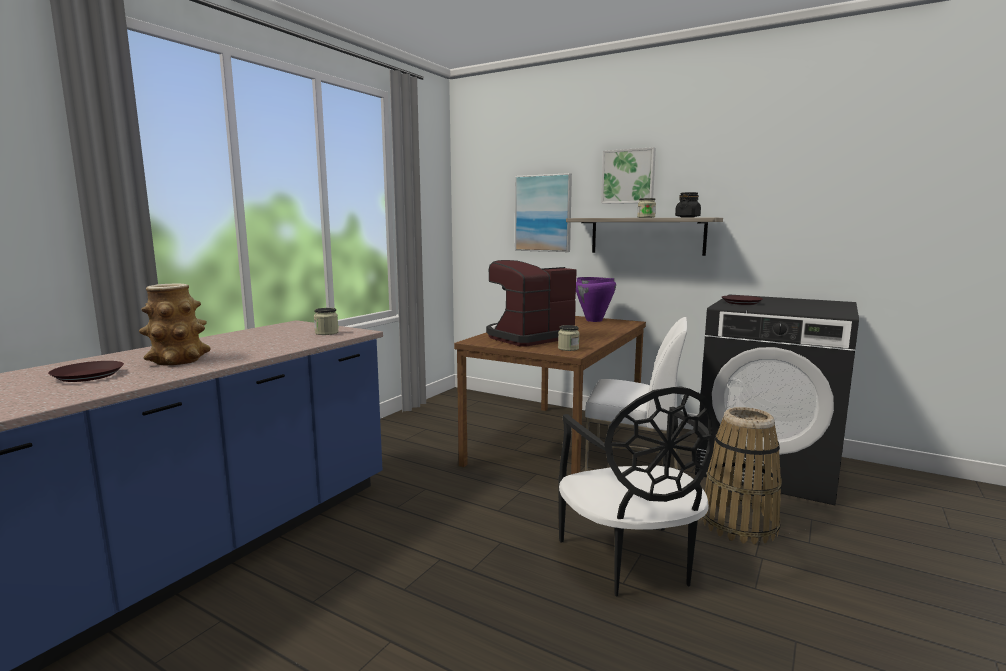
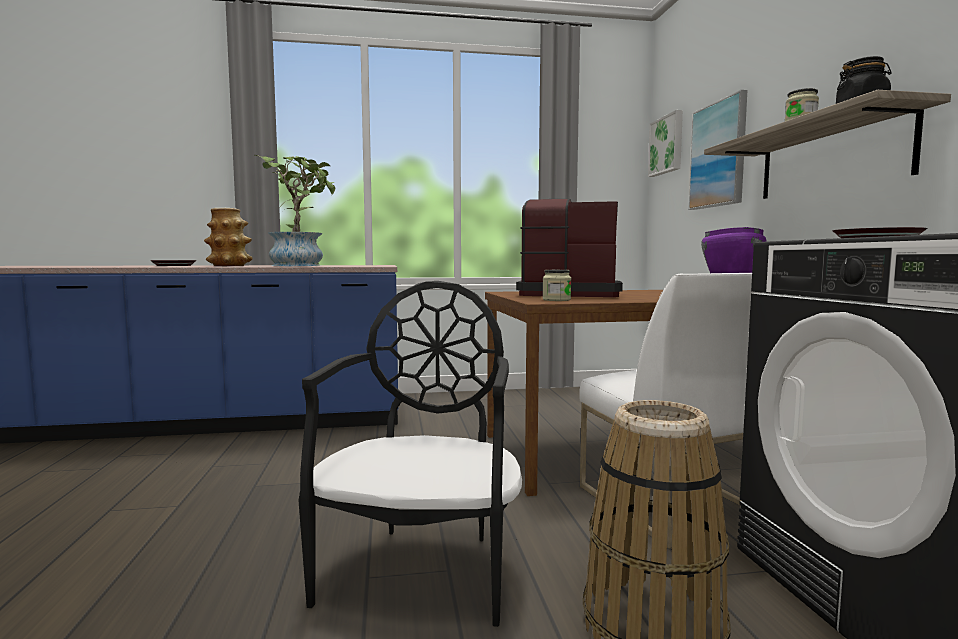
camera: 50 degrees right, 5 degrees down
jar [314,308,339,335] -> none
black chair [558,386,716,596] -> black chair turned 150 degrees clockwise [298,281,522,627]
picture [601,147,656,204] -> picture moved to [648,110,683,177]
none -> potted plant [255,155,335,266]

